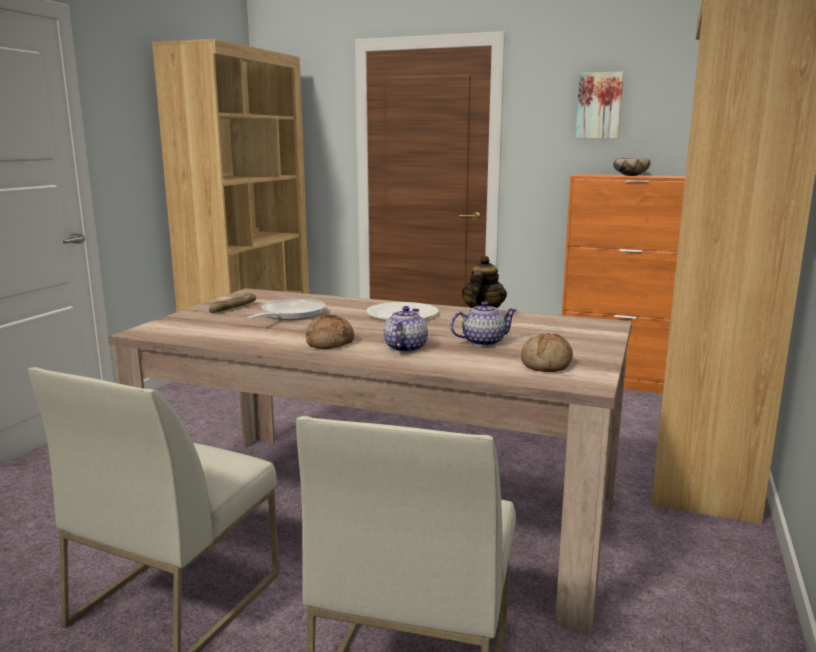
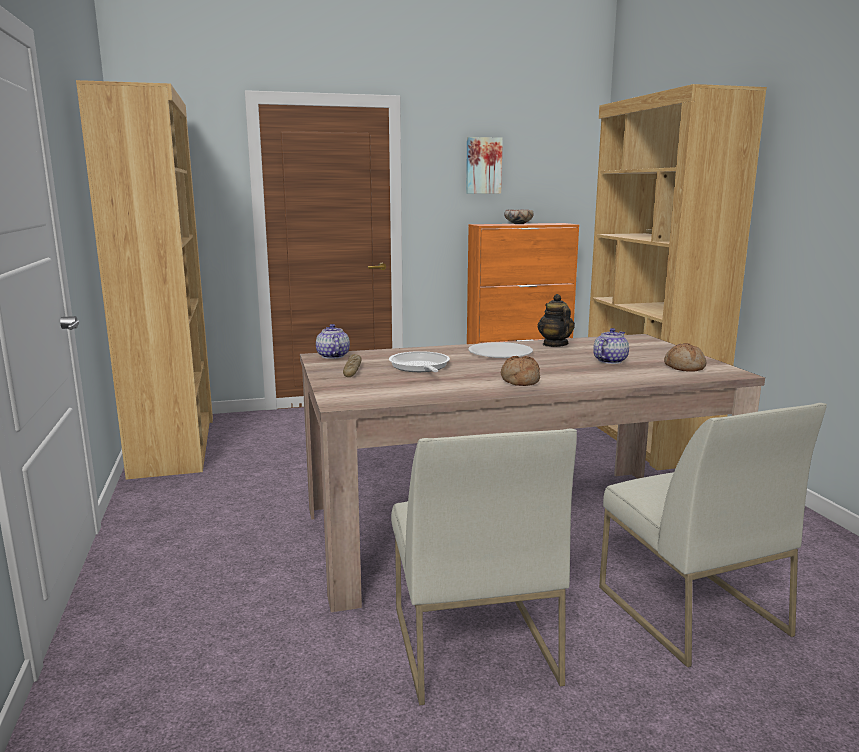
camera: 35 degrees left, 0 degrees up
teapot [384,306,428,352] -> teapot moved to [316,324,350,359]

